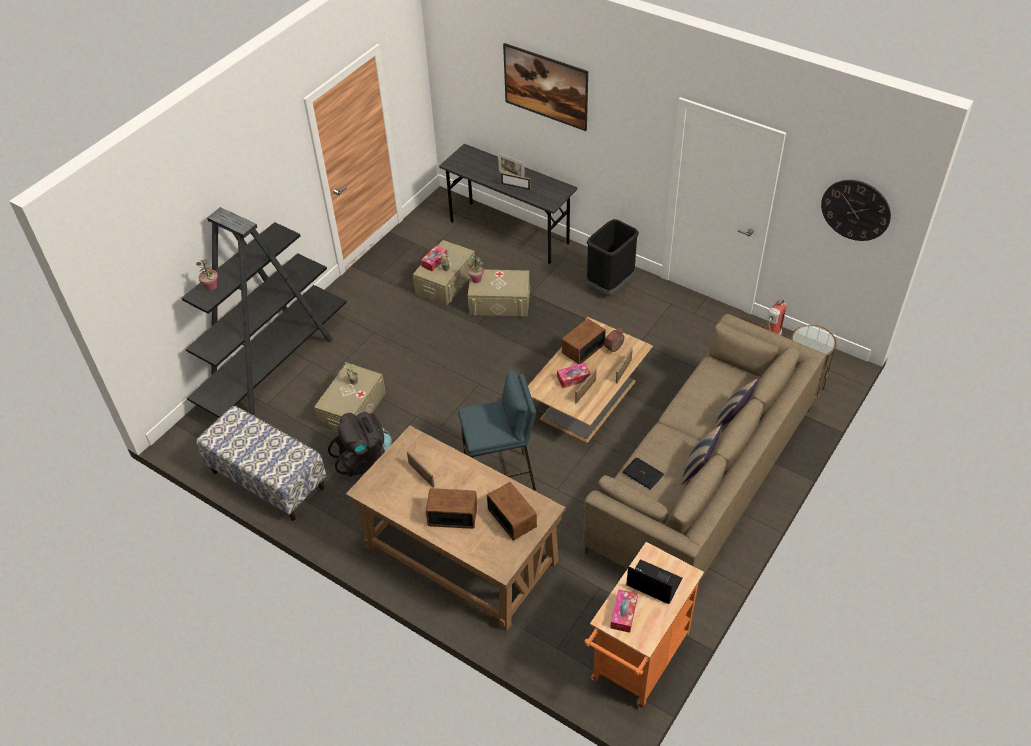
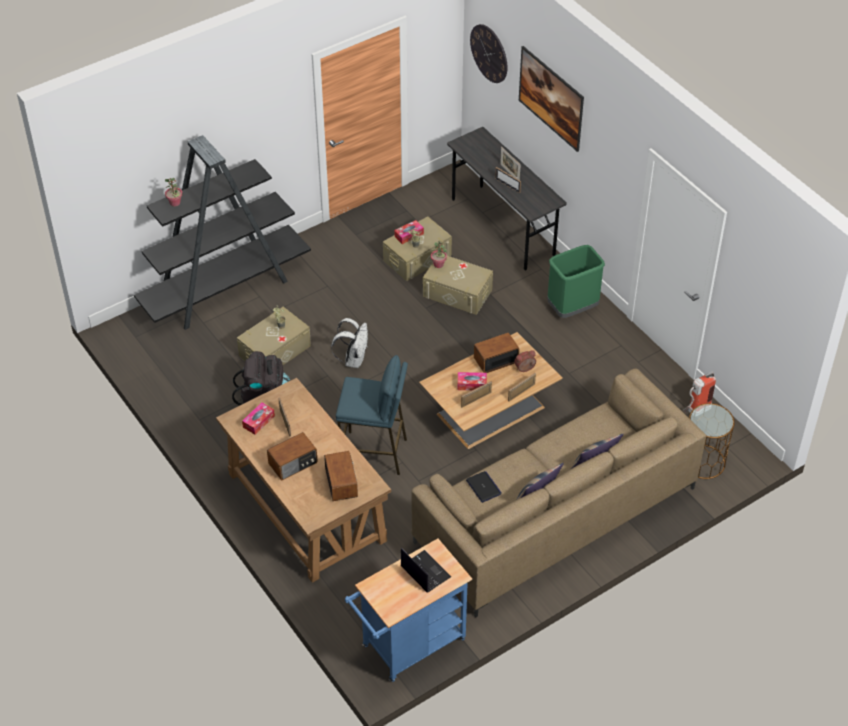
camera: 20 degrees right, 0 degrees up
bench [196,406,326,521] -> none
radio [426,488,477,529] -> radio turned 120 degrees clockwise [267,432,318,481]
orange cart [584,542,704,708] -> blue cart [345,539,472,682]
black trash can [587,219,639,295] -> green trash can [547,245,605,318]
tissue box [610,589,638,633] -> tissue box moved to [242,402,275,435]
wall clock [821,180,891,241] -> wall clock moved to [470,24,507,83]
none -> white backpack [331,318,368,368]

